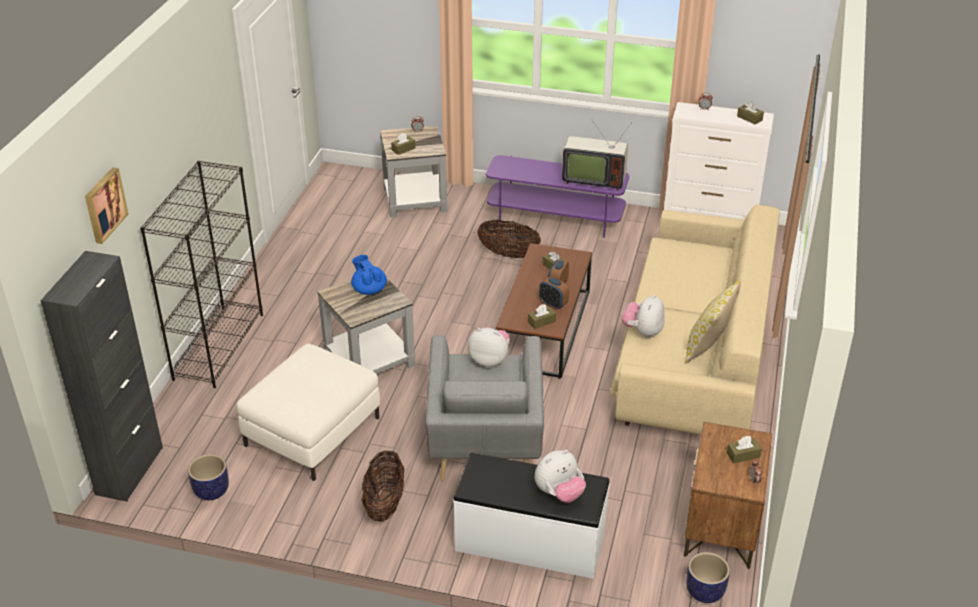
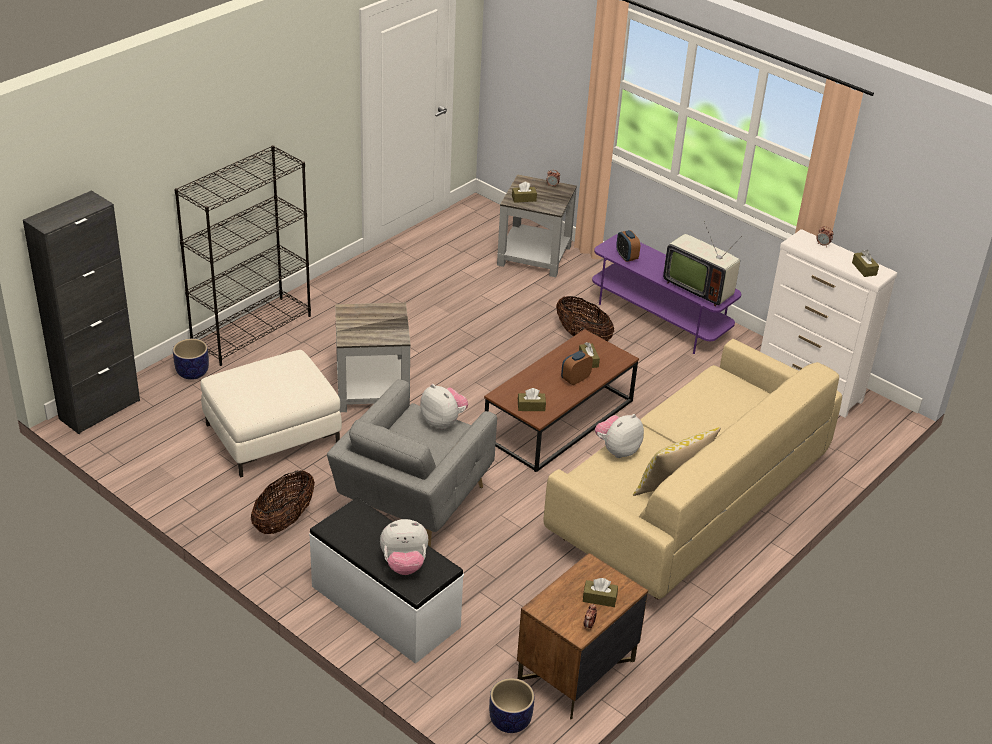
camera: 25 degrees right, 0 degrees up
picture [85,167,128,244] -> none
planter [188,454,229,500] -> planter moved to [173,339,209,380]
blue teapot [351,255,387,295] -> none
alarm clock [539,277,569,310] -> alarm clock moved to [616,230,640,262]

